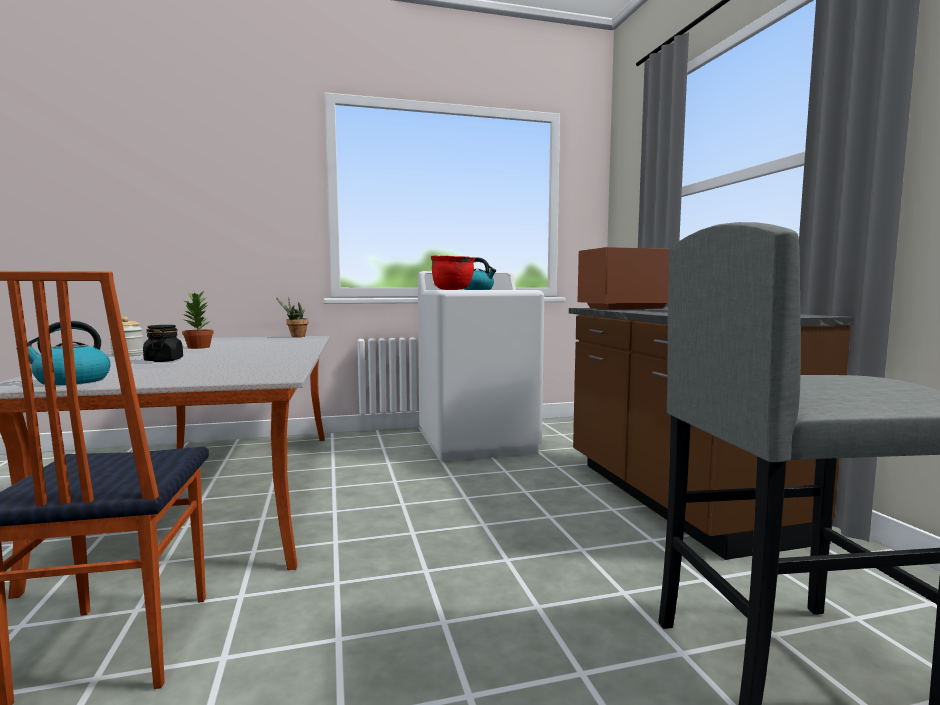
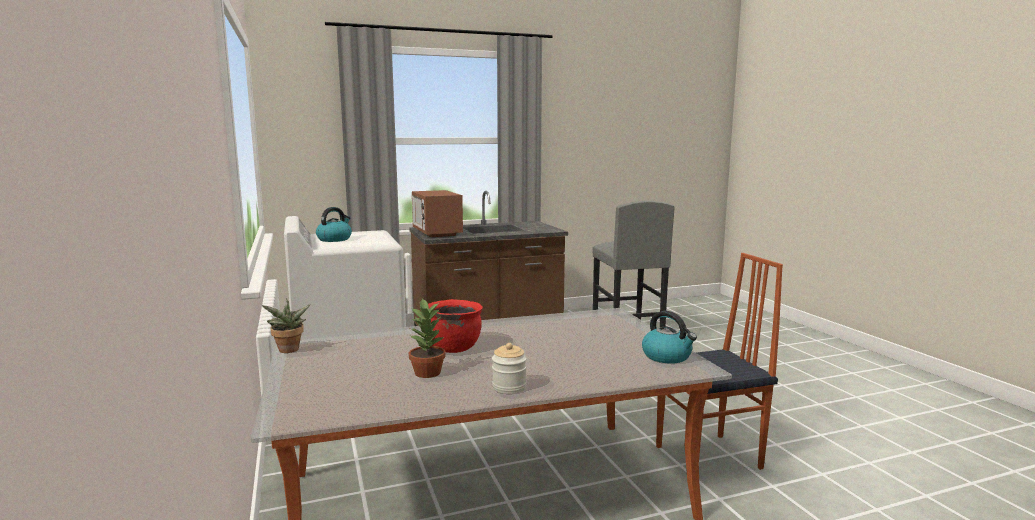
camera: 95 degrees left, 5 degrees up
black jar [143,325,183,362] -> none
red cooking pot [431,255,475,290] -> red cooking pot moved to [428,299,483,353]

